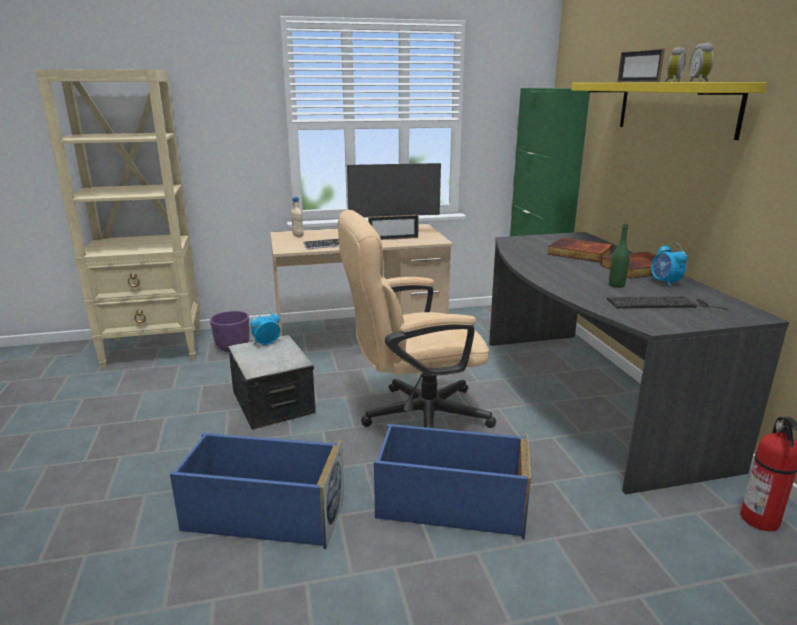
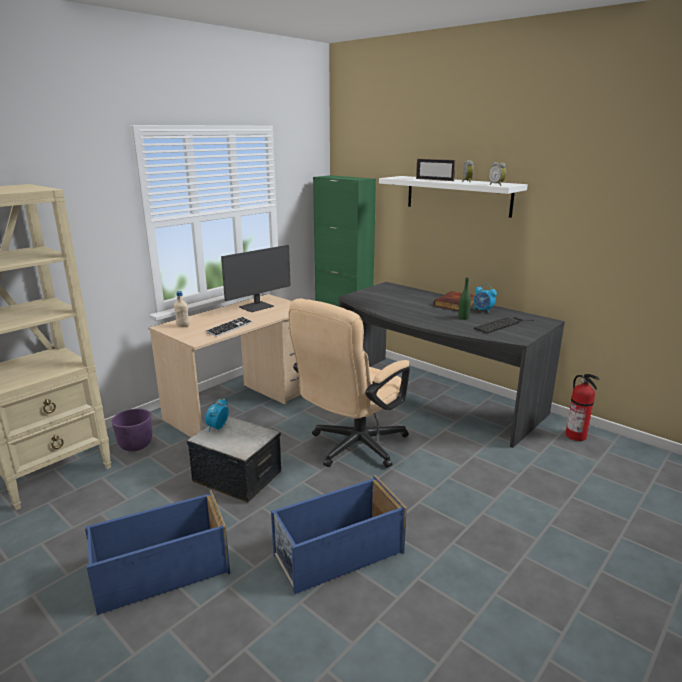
camera: 35 degrees left, 0 degrees up
picture frame [368,215,419,240] -> none
blue storage box [374,424,531,539] -> blue storage box moved to [85,490,230,615]
book [548,237,613,263] -> none
yellow shelf [571,82,767,140] -> white shelf [379,176,528,218]

